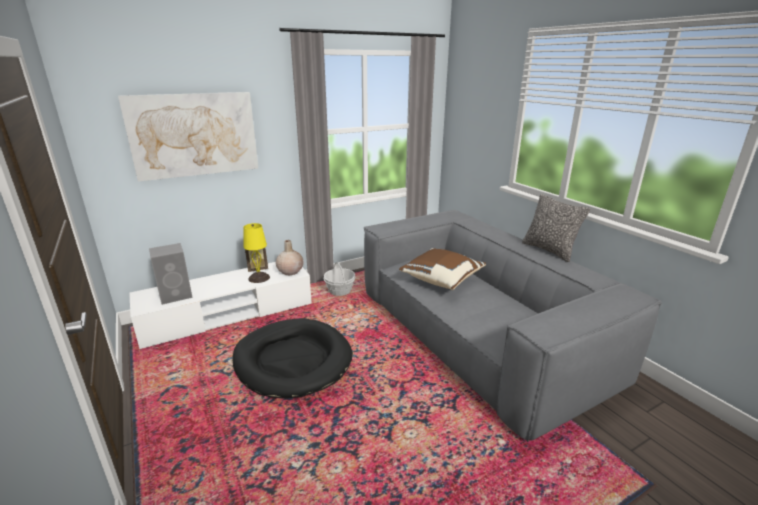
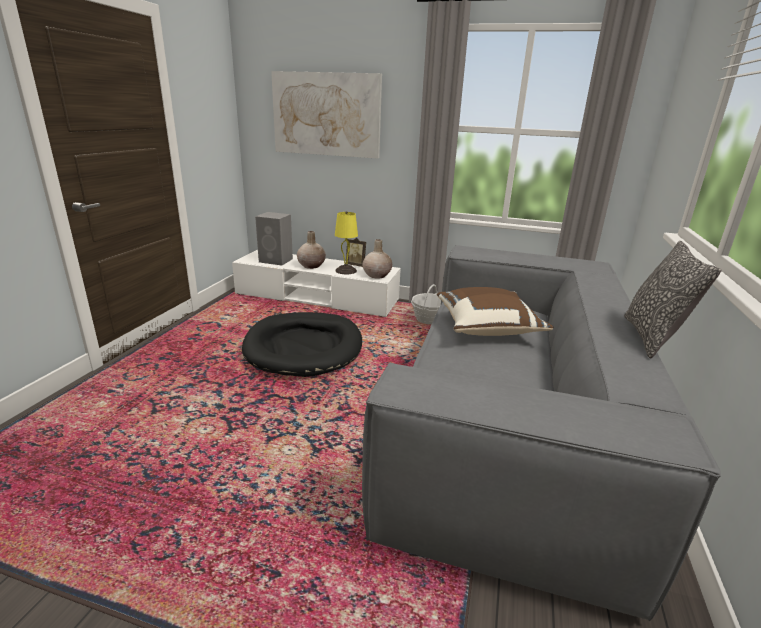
camera: 45 degrees right, 0 degrees up
none -> beige vase [297,231,326,269]

